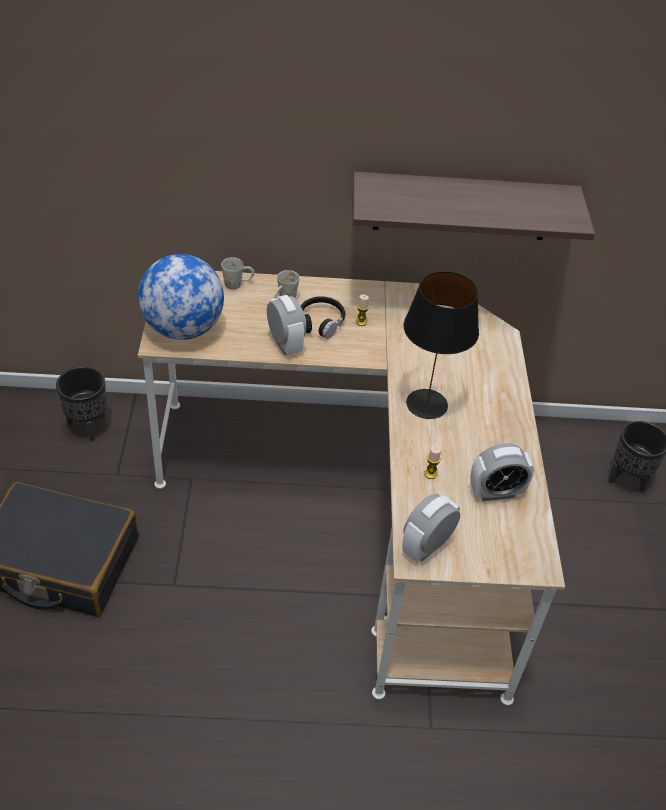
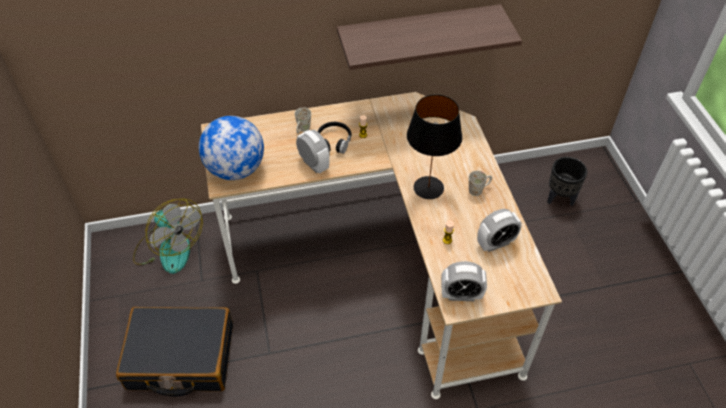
camera: 10 degrees left, 5 degrees up
black planter [56,366,107,441] -> fan [133,199,203,274]
white mug [221,257,255,290] -> white mug moved to [469,171,492,196]
alarm clock [402,494,460,563] -> alarm clock turned 120 degrees counterclockwise [441,261,487,301]

